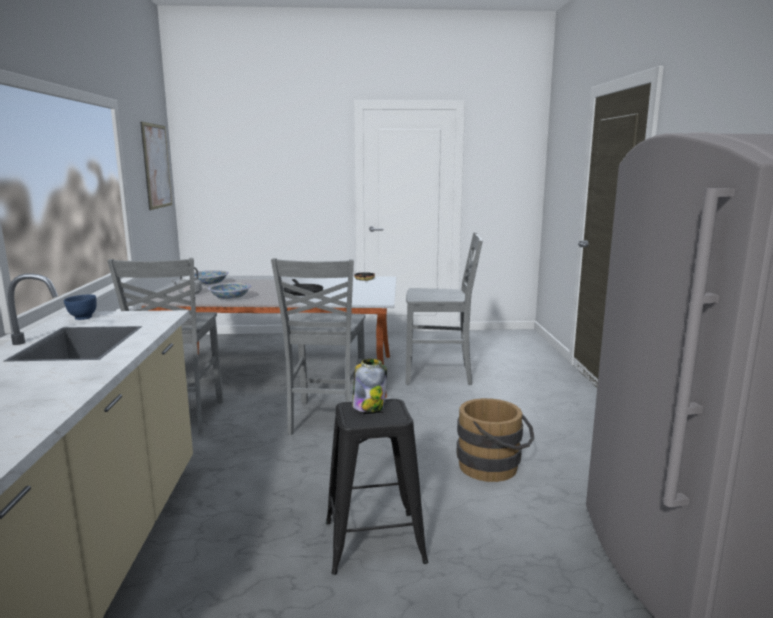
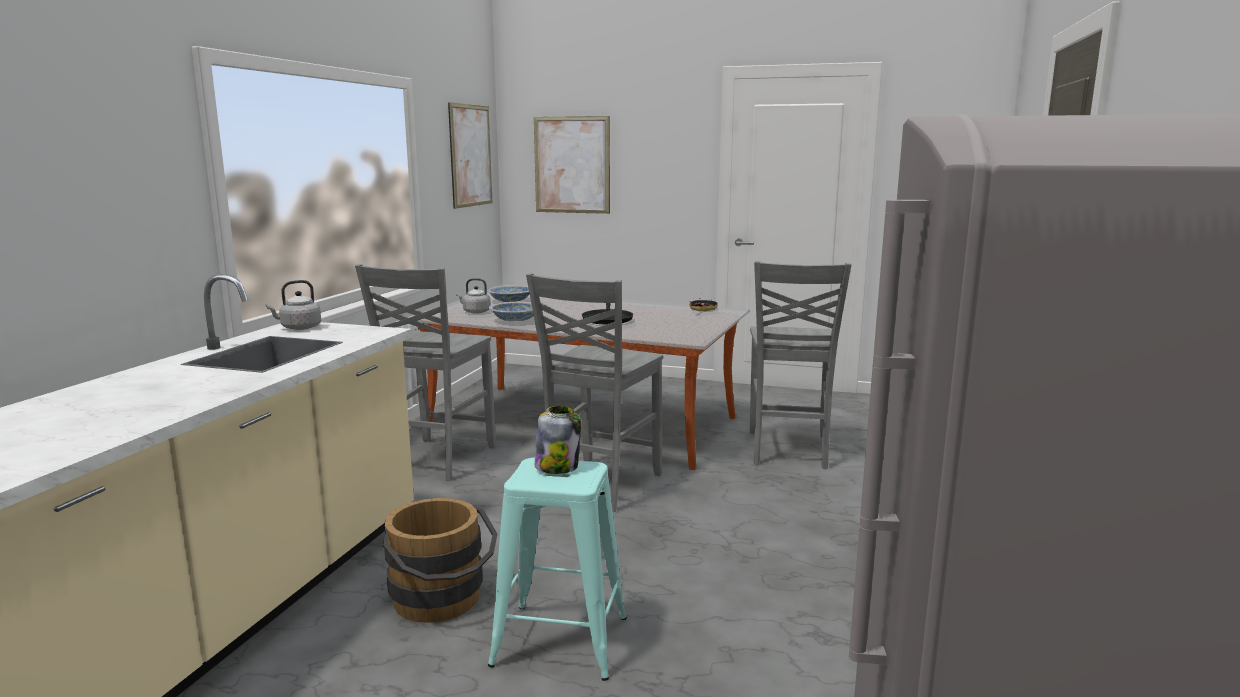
camera: 20 degrees right, 0 degrees up
blue bowl [64,295,97,320] -> grey kettle [266,280,321,330]
black stool [326,399,428,575] -> turquoise stool [488,458,627,681]
grey chair [406,233,483,385] -> grey chair turned 75 degrees clockwise [750,261,851,469]
brown bucket [456,398,535,482] -> brown bucket moved to [383,498,497,623]
none -> picture [534,116,610,214]

